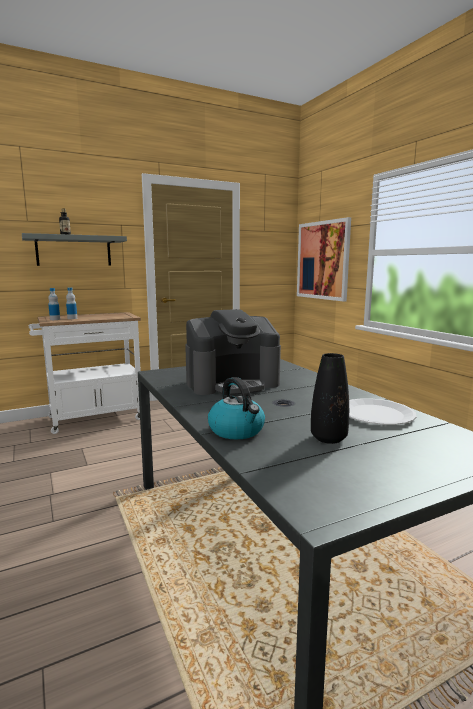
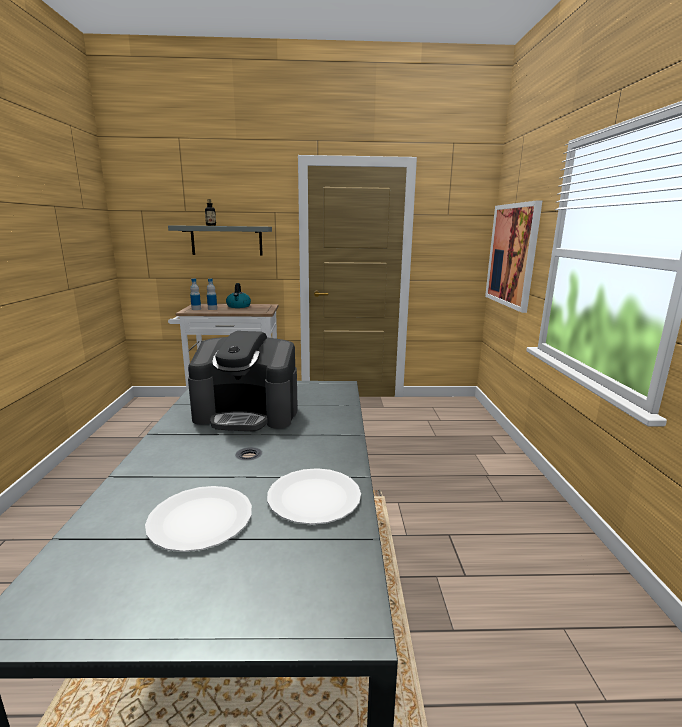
camera: 25 degrees right, 5 degrees up
kettle [208,377,265,439] -> kettle moved to [226,283,251,308]
black vase [311,353,349,444] -> white plate [145,486,252,552]

